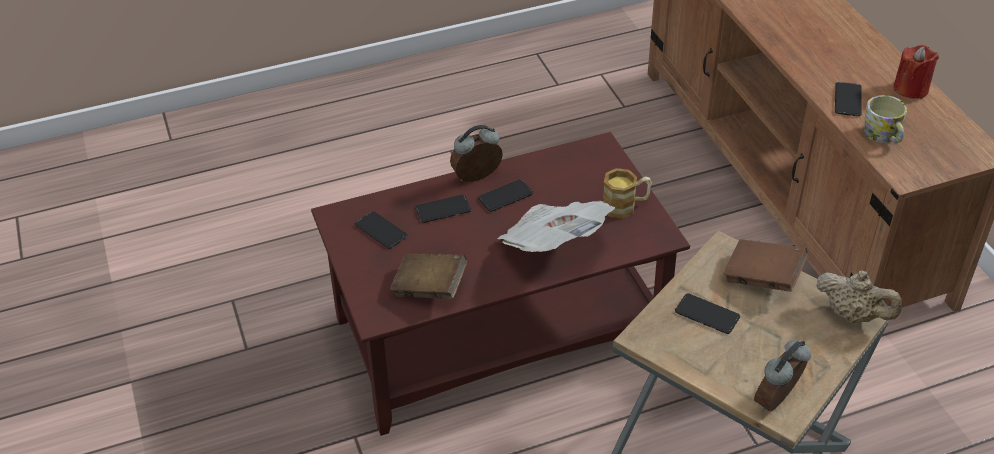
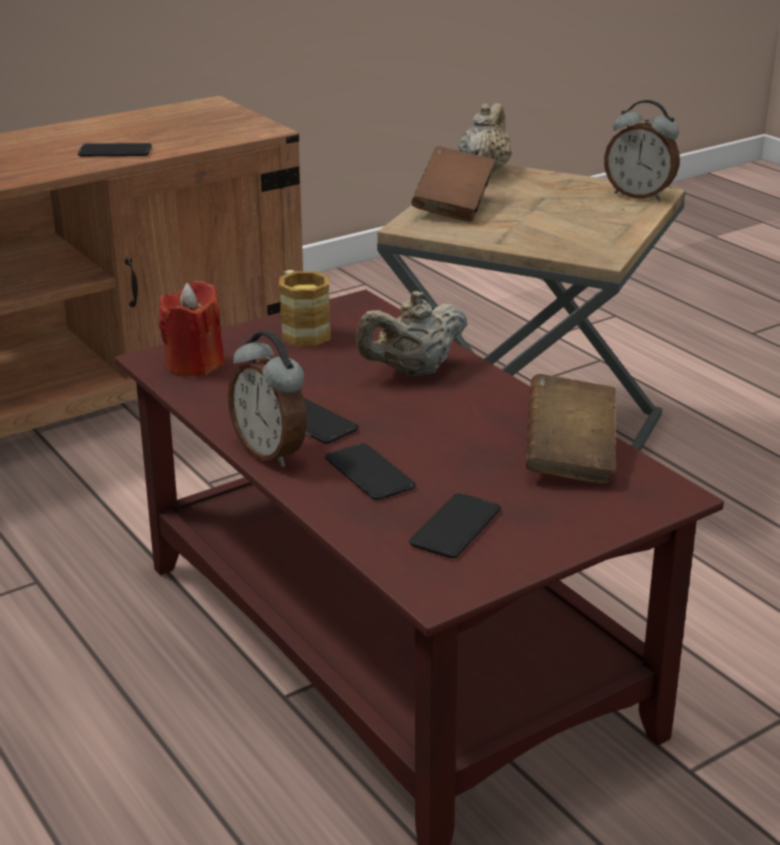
camera: 105 degrees left, 15 degrees down
newspaper [497,201,615,252] -> beige teapot [356,291,467,376]
phone [675,293,740,334] -> none
mug [864,95,907,143] -> none
red candle [894,45,939,99] -> red candle moved to [159,281,224,376]

